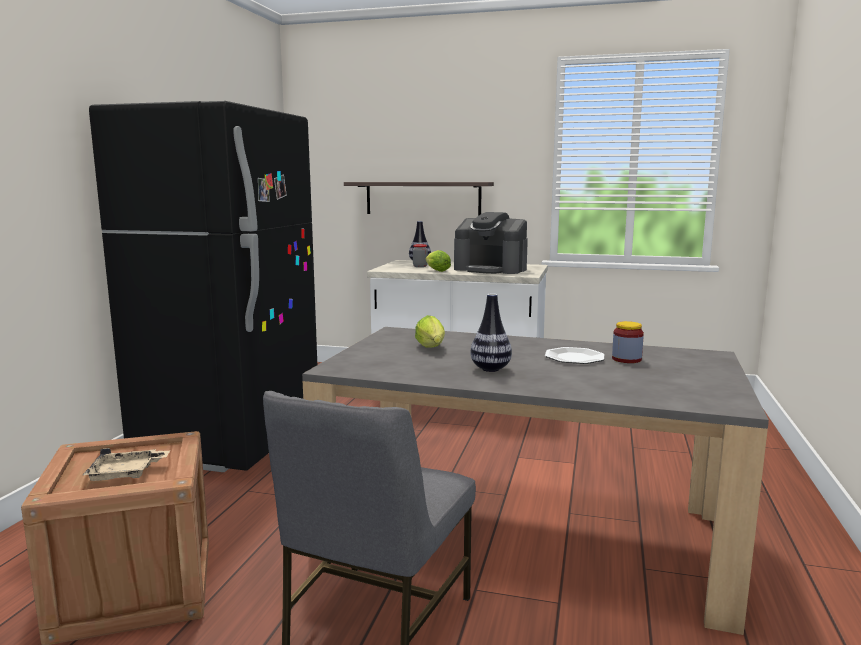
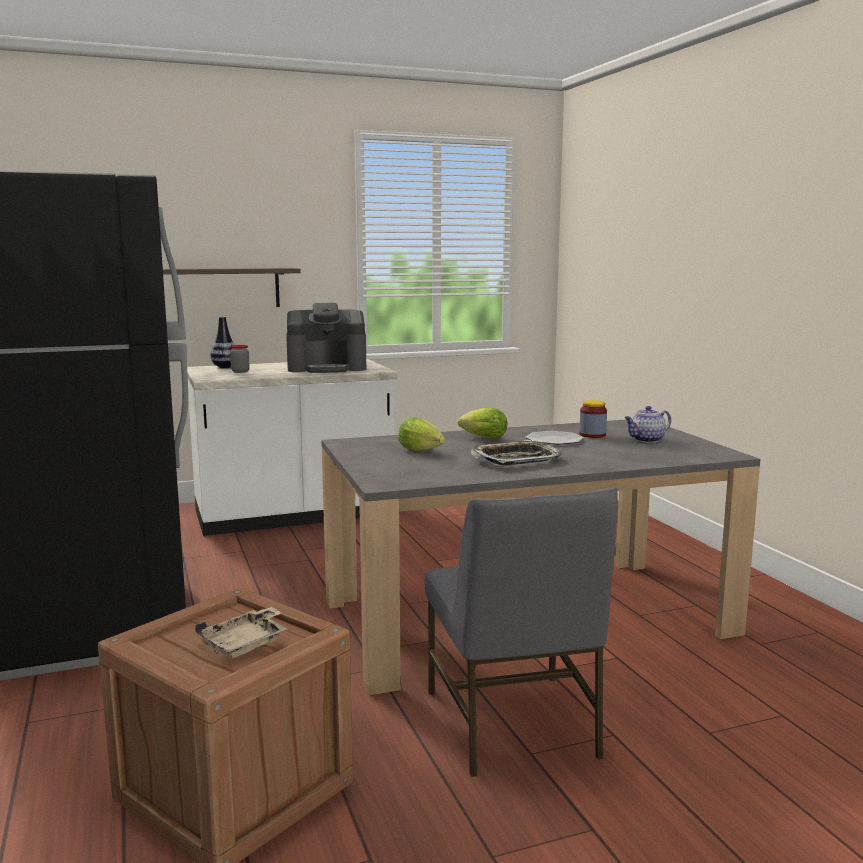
camera: 35 degrees left, 0 degrees up
lettuce [425,250,451,272] -> lettuce moved to [458,408,507,439]
vase [470,294,512,372] -> tray [471,440,563,466]
none -> teapot [625,406,671,443]

